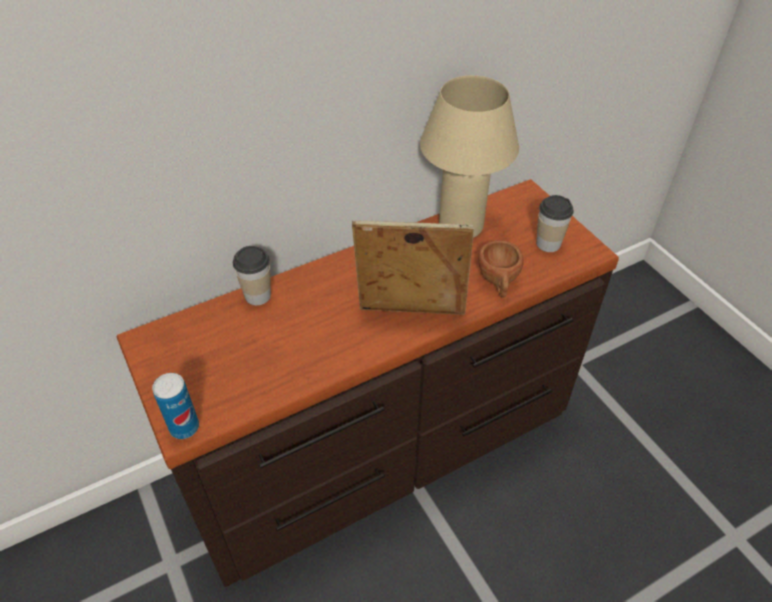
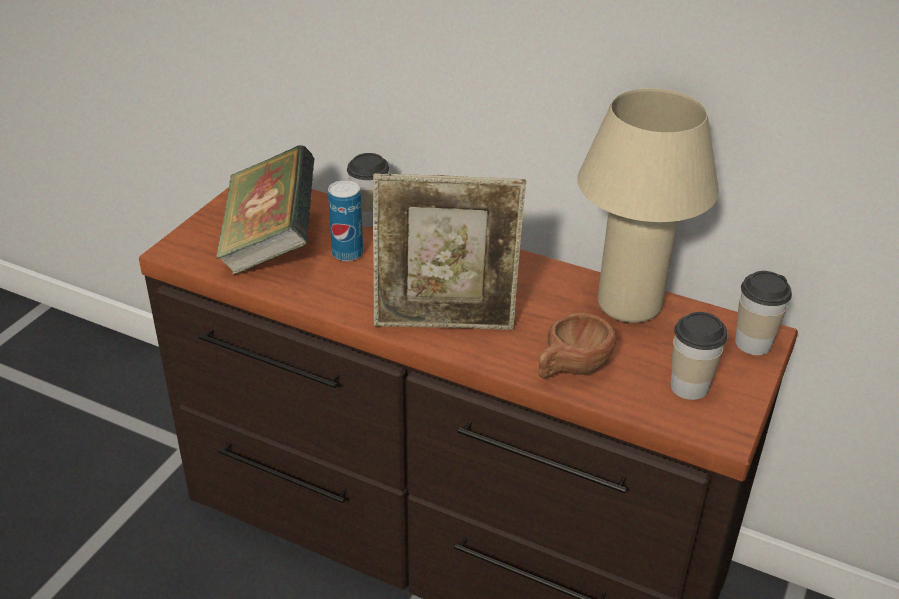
camera: 55 degrees right, 10 degrees down
can [152,373,199,439] -> can moved to [328,180,363,261]
picture frame [352,221,474,315] -> picture frame turned 120 degrees clockwise [373,173,526,330]
none -> book [216,145,314,276]
none -> cup [735,271,792,355]

